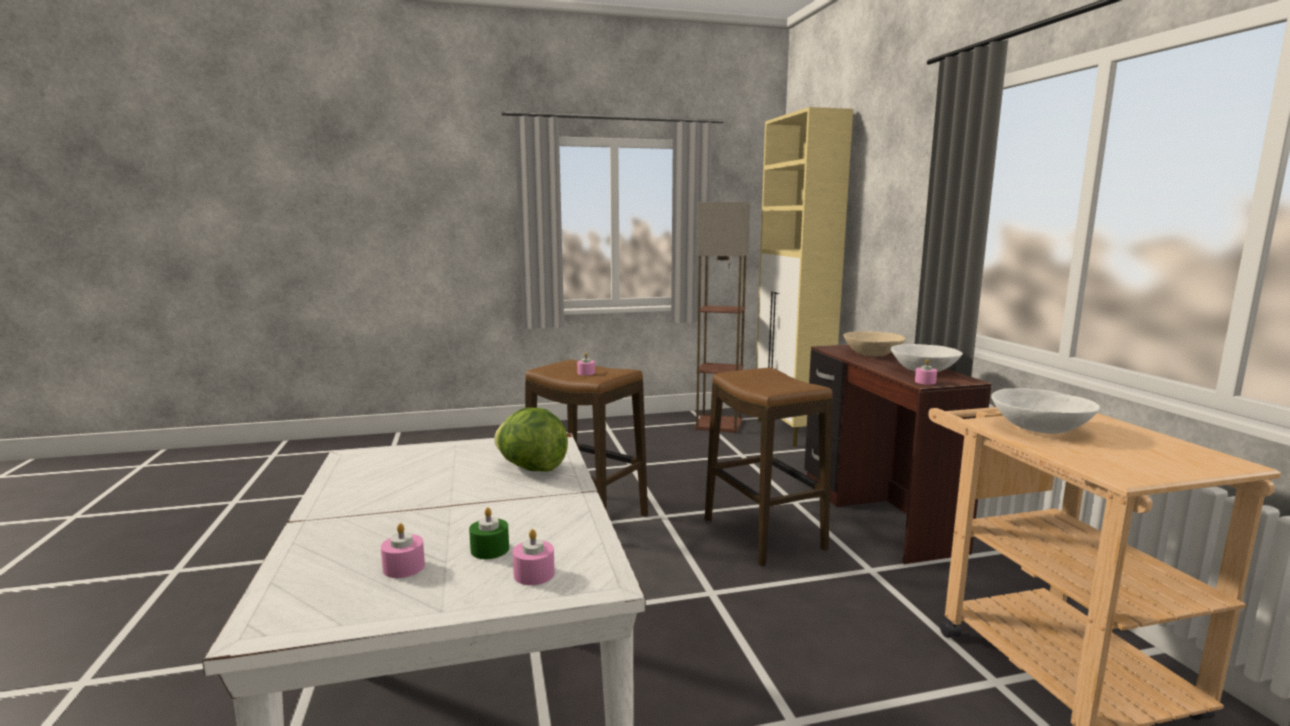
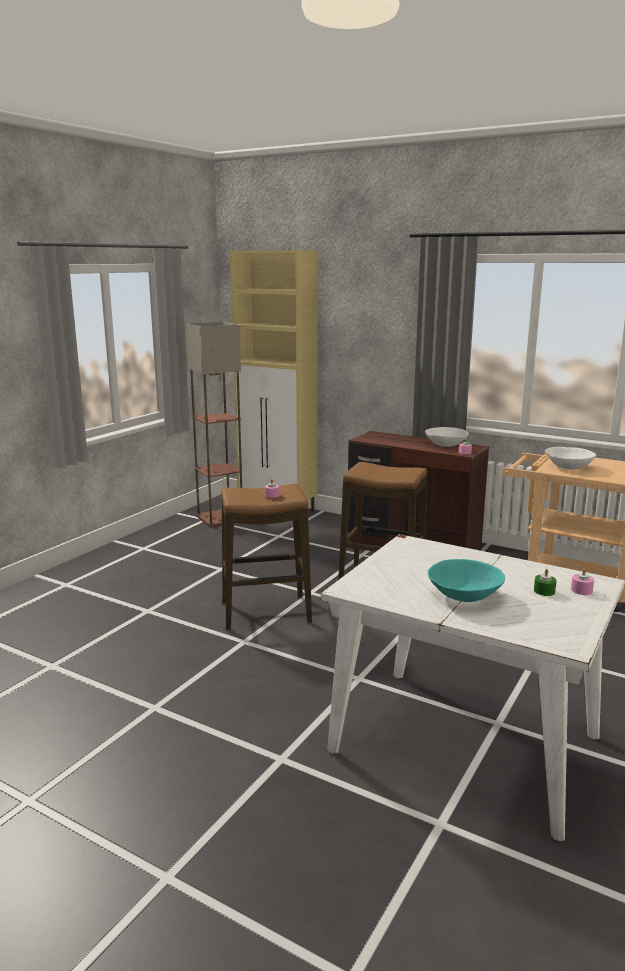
camera: 45 degrees left, 5 degrees up
pink candle [381,523,425,578] -> none
lettuce [494,408,568,472] -> none
beige bowl [843,331,906,356] -> none
none -> turquoise bowl [428,559,505,602]

